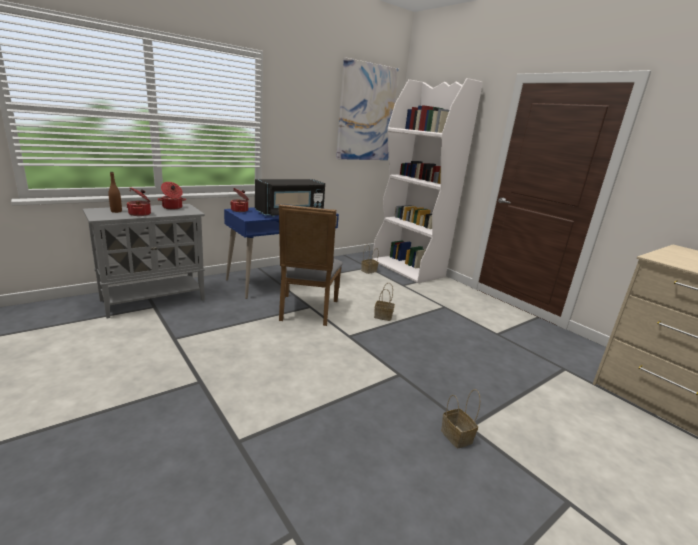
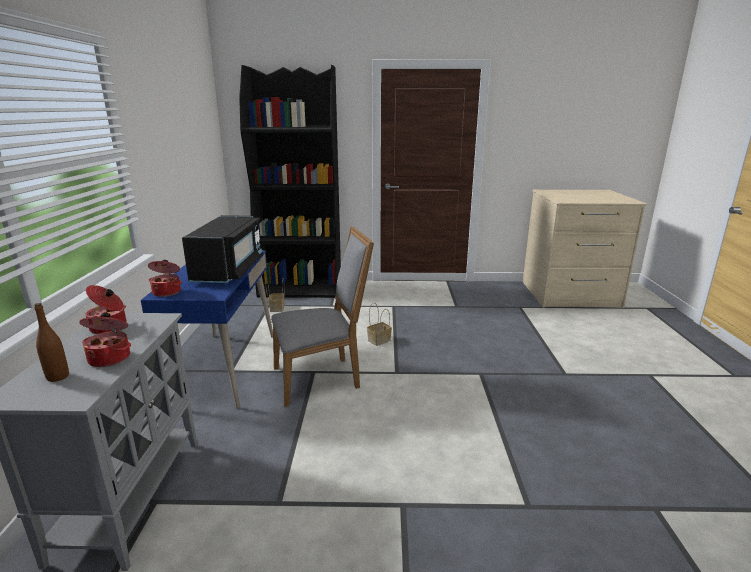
camera: 50 degrees left, 0 degrees up
grey chair [279,204,343,326] -> grey chair turned 60 degrees counterclockwise [271,227,374,407]
picture [336,58,399,160] -> none
white bookcase [372,78,483,283] -> black bookcase [239,65,341,298]
basket [441,389,480,449] -> none

